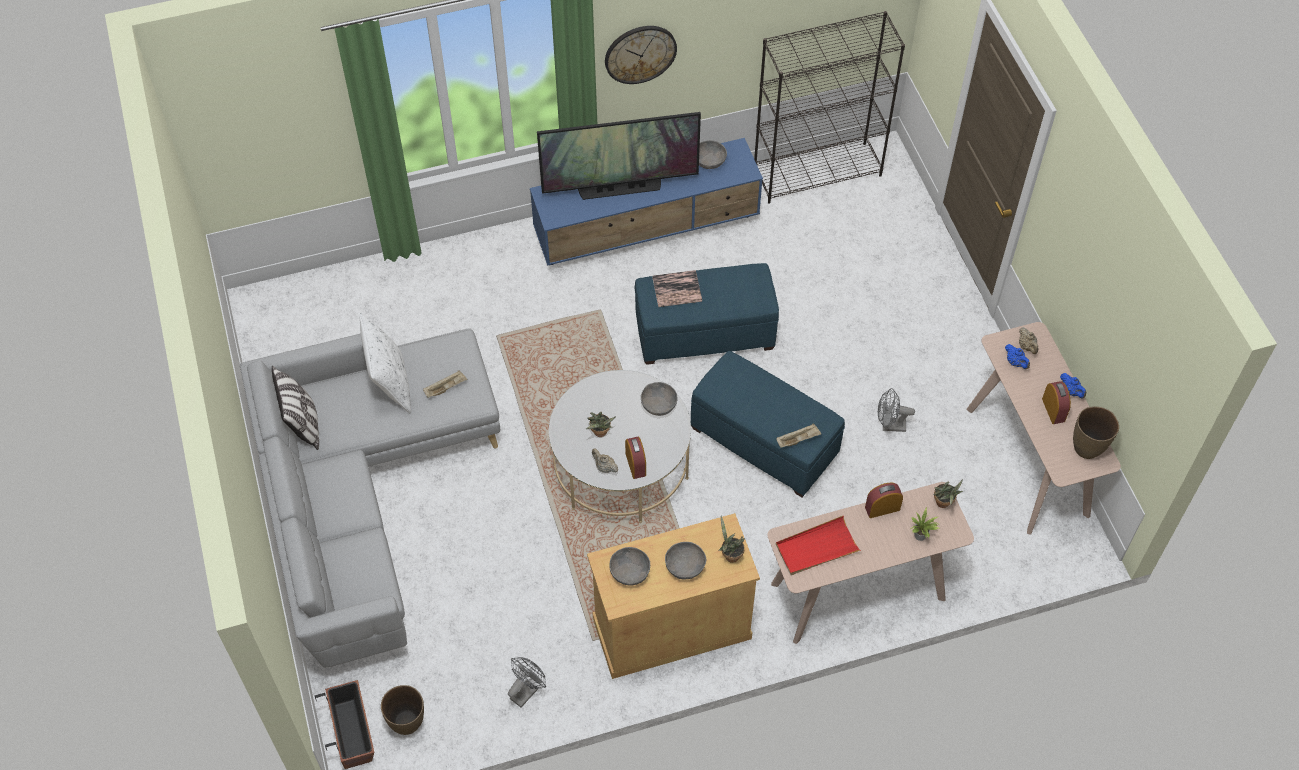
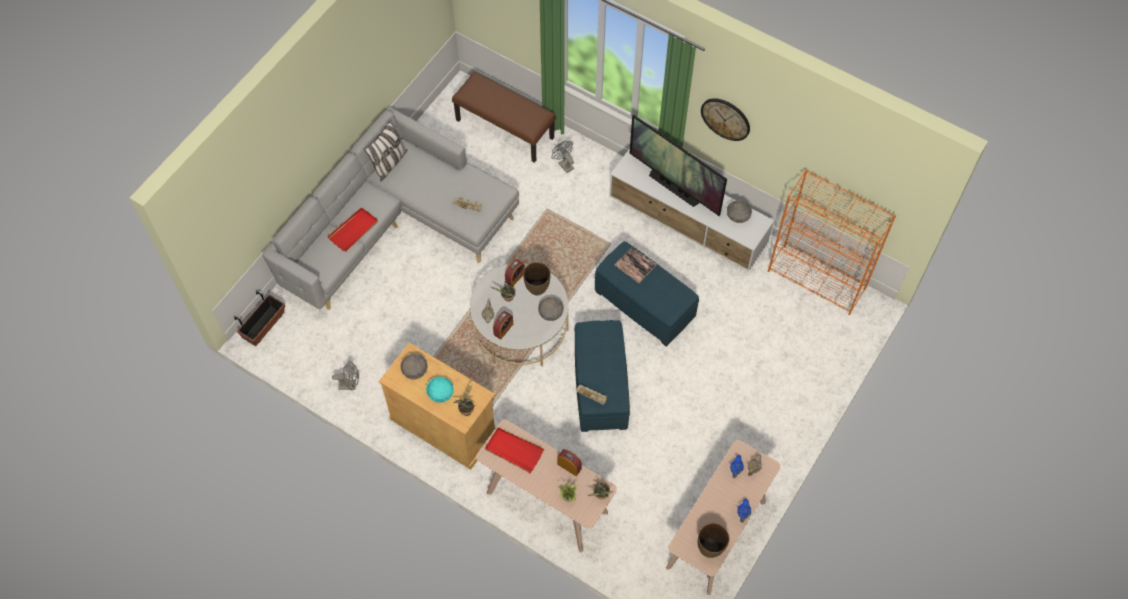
camera: 50 degrees right, 5 degrees up
white pillow [359,313,411,413] -> none
brown vase [381,685,424,735] -> brown vase moved to [523,262,551,295]
blue tv stand [530,138,763,266] -> white tv stand [609,149,774,271]
grey bowl [665,542,706,579] -> turquoise bowl [426,377,454,403]
black bookcase [754,11,905,204] -> orange bookcase [768,169,896,315]
grey fan [878,388,915,432] -> grey fan moved to [551,141,574,173]
alarm clock [1042,381,1071,424] -> alarm clock moved to [505,259,525,287]
none -> red tray [327,207,378,252]
none -> brown bench [452,72,556,163]

